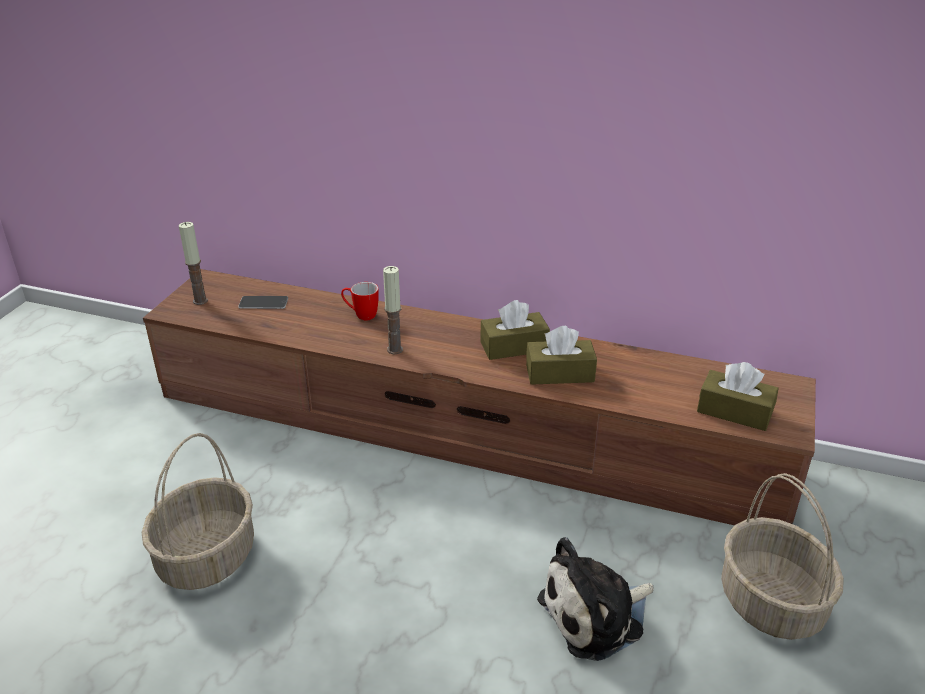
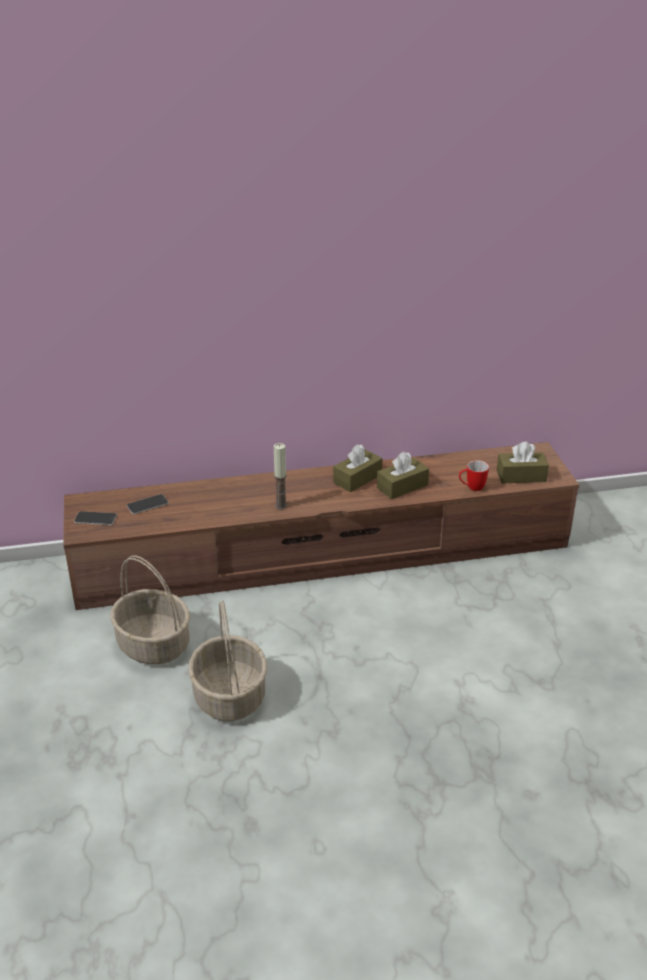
camera: 30 degrees left, 0 degrees up
candle [179,222,208,305] -> phone [74,511,117,525]
mug [341,282,379,321] -> mug moved to [459,460,489,491]
plush toy [537,537,654,661] -> none
basket [721,473,844,640] -> basket moved to [110,555,190,664]

